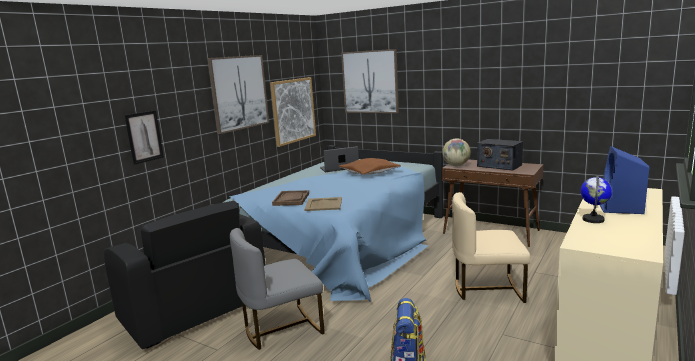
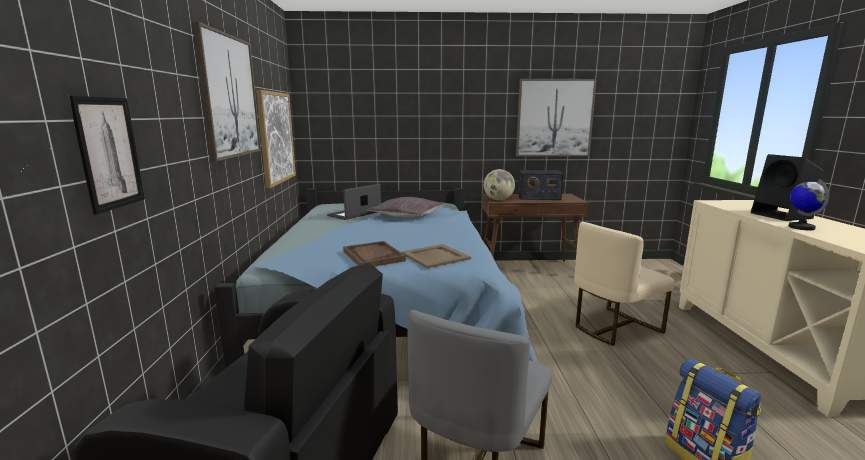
camera: 35 degrees left, 0 degrees up
brown pillow [338,158,401,175] -> grey pillow [367,197,445,217]
picture [341,49,399,113] -> picture moved to [516,79,597,157]
blue speaker [600,146,649,214] -> black speaker [751,154,824,221]

